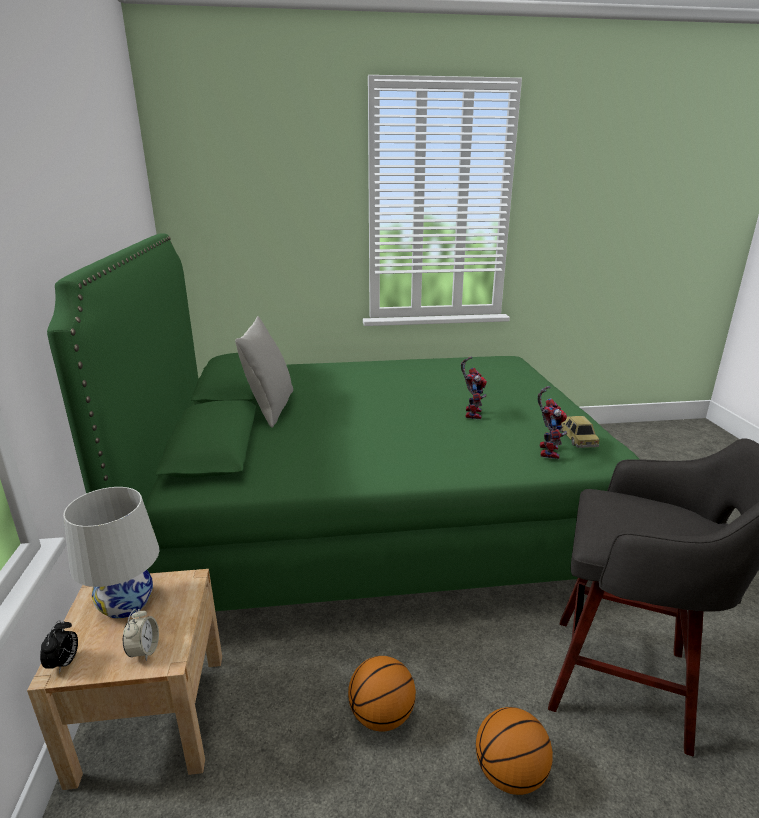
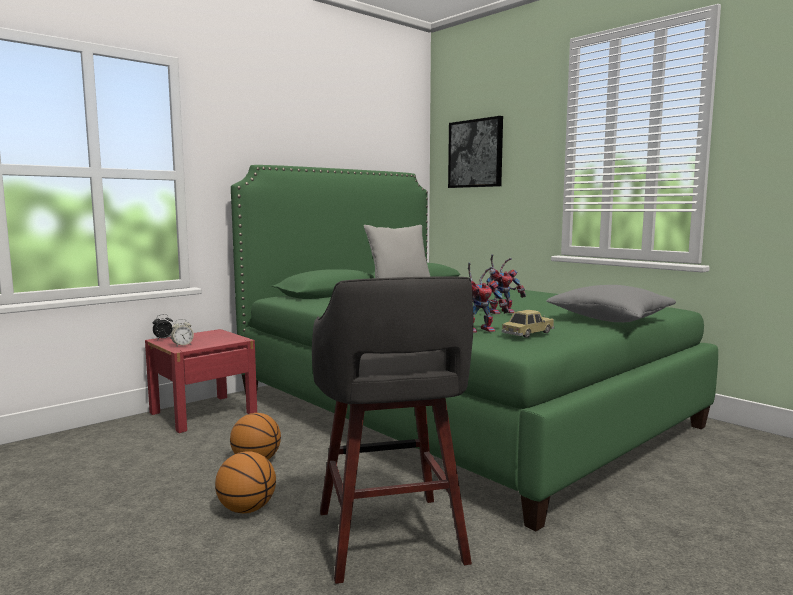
camera: 55 degrees right, 15 degrees down
beige nightstand [27,569,222,790] -> red nightstand [145,329,257,433]
white table lamp [63,487,159,619] -> none
none -> picture [448,116,503,188]
none -> grey pillow [546,285,676,322]

